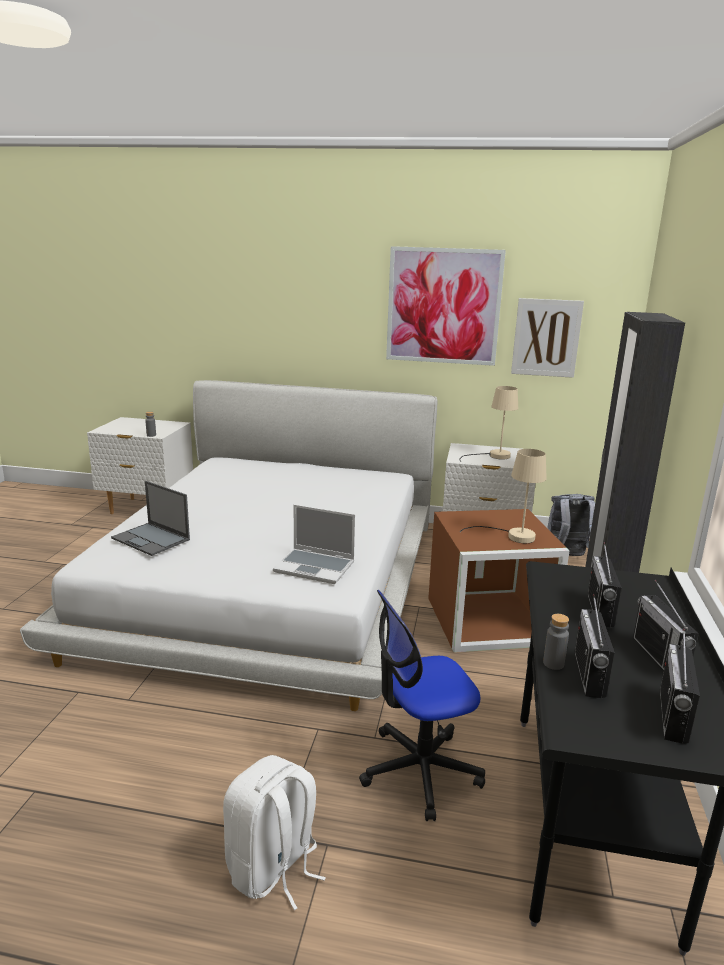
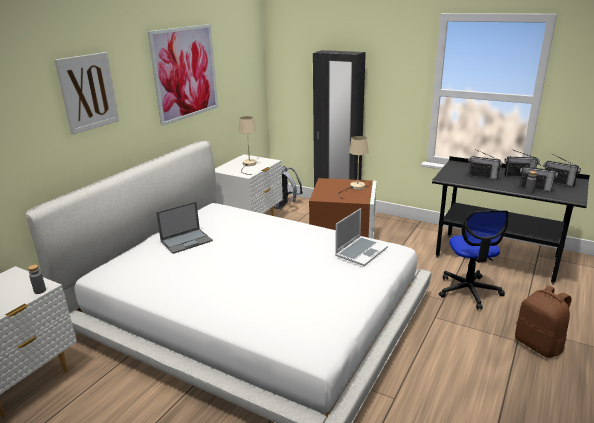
camera: 70 degrees left, 5 degrees up
laptop [111,481,190,556] -> laptop moved to [156,201,213,254]
white backpack [223,755,326,910] -> brown backpack [515,285,571,358]
picture [511,298,584,378] -> picture moved to [55,52,119,135]

